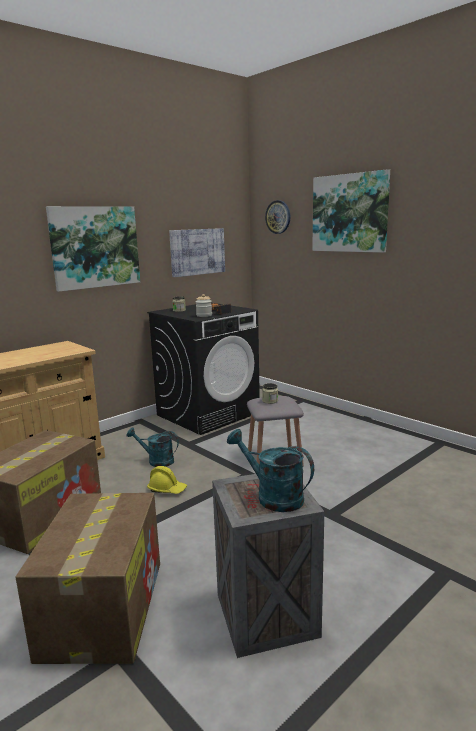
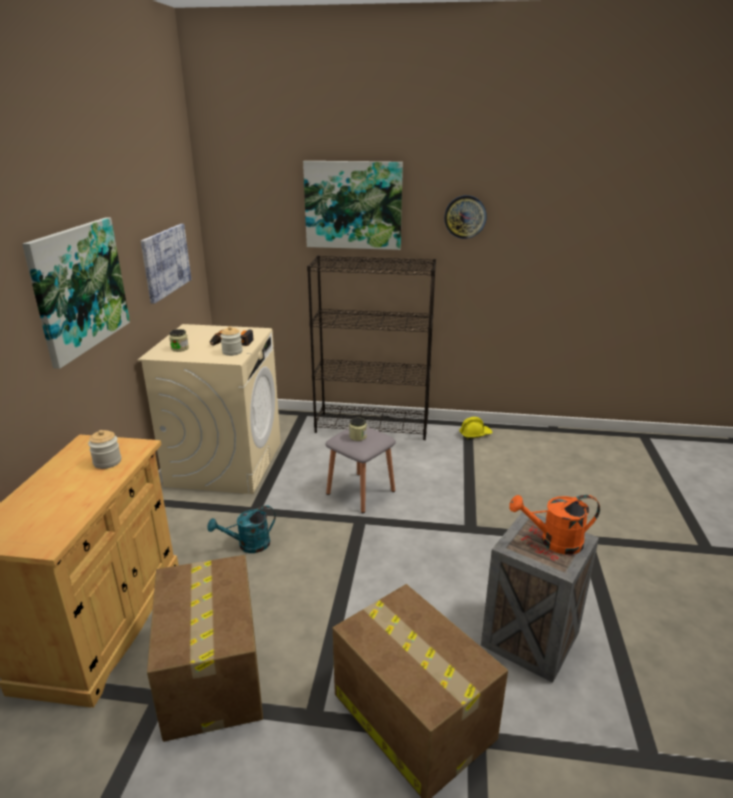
camera: 40 degrees left, 10 degrees up
black washing machine [147,303,260,435] -> beige washing machine [138,324,281,494]
yellow hard hat [147,466,187,494] -> yellow hard hat moved to [459,417,493,439]
turquoise watering can [227,429,314,512] -> orange watering can [509,495,600,555]
wall clock [265,200,290,234] -> wall clock moved to [444,195,487,239]
none -> jar [88,430,121,469]
none -> black bookcase [307,255,436,440]

